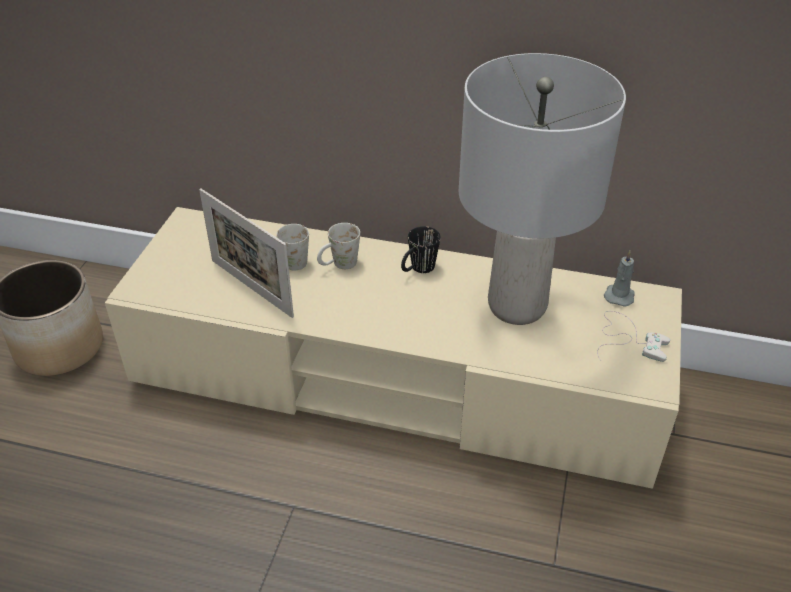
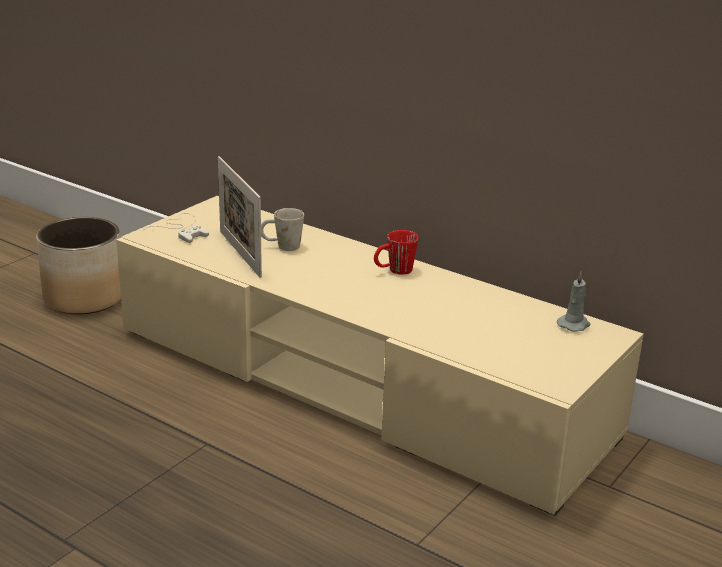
camera: 20 degrees right, 15 degrees down
white mug [317,223,360,269] -> none
black mug [401,226,440,273] -> red mug [374,230,418,275]
grey table lamp [459,53,626,325] -> none
white game controller [597,311,670,362] -> white game controller moved to [142,213,209,243]

